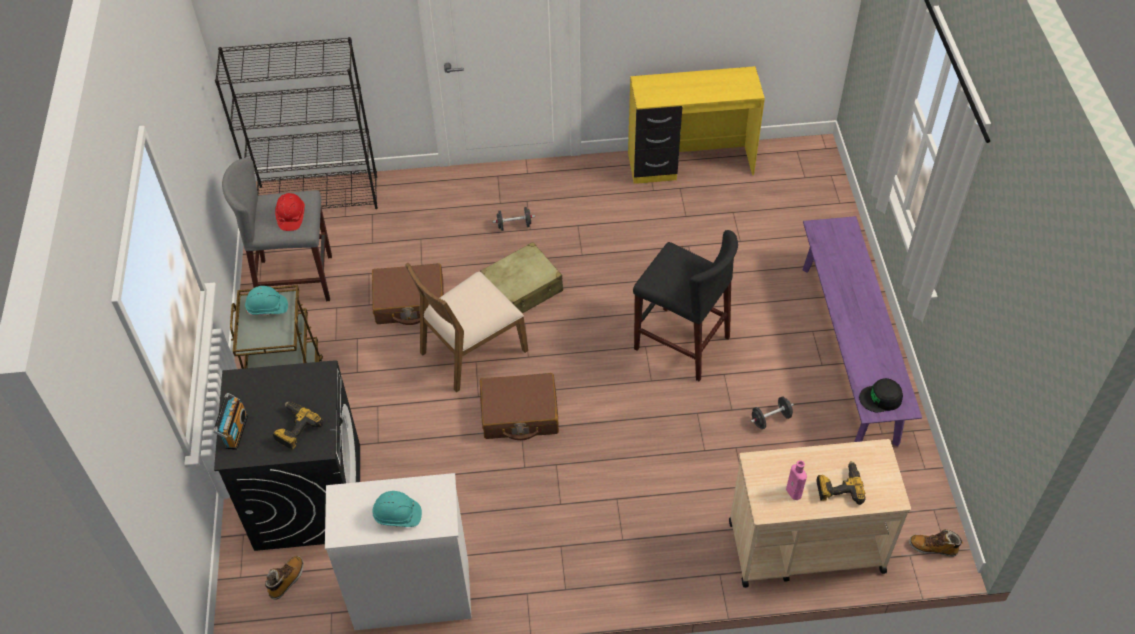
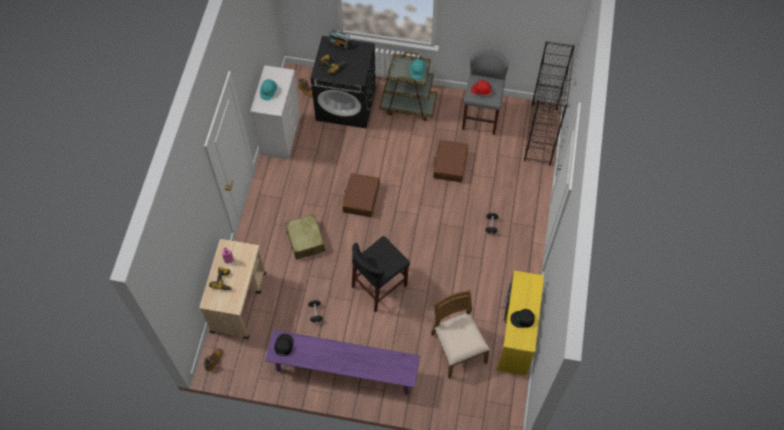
camera: 105 degrees right, 10 degrees up
brown chair [405,263,528,392] -> brown chair moved to [431,290,490,379]
beige suitcase [480,242,563,313] -> beige suitcase moved to [285,214,325,259]
none -> black cap [510,309,535,328]

